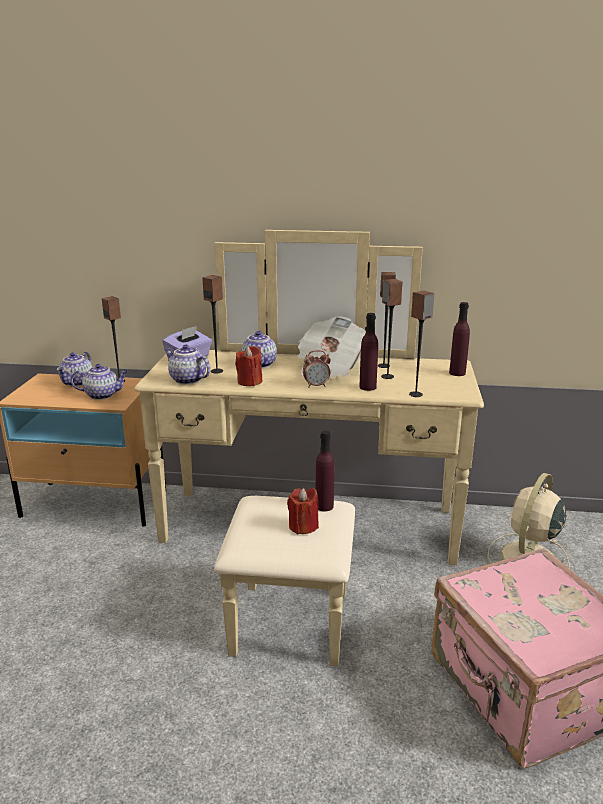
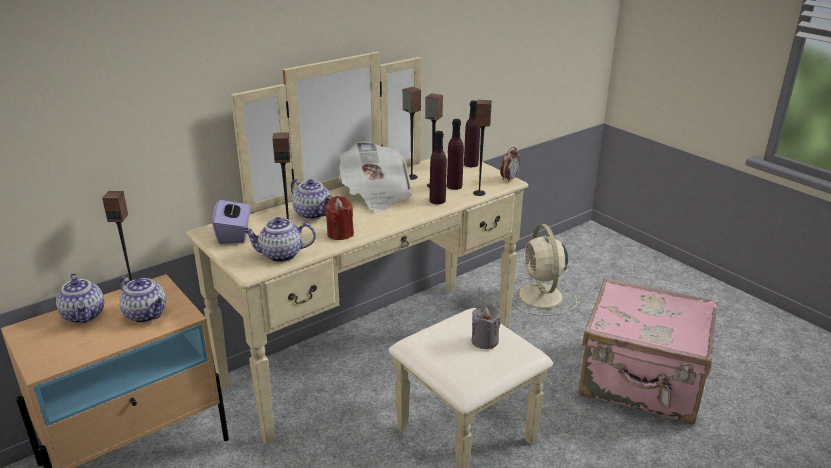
camera: 45 degrees left, 5 degrees up
teapot [70,364,128,400] -> teapot turned 90 degrees clockwise [119,276,166,323]
red candle [287,488,319,534] -> grey candle [472,304,501,349]
alarm clock [303,350,331,388] -> alarm clock moved to [500,147,520,183]
purple bottle [316,431,335,511] -> purple bottle moved to [447,119,464,190]

